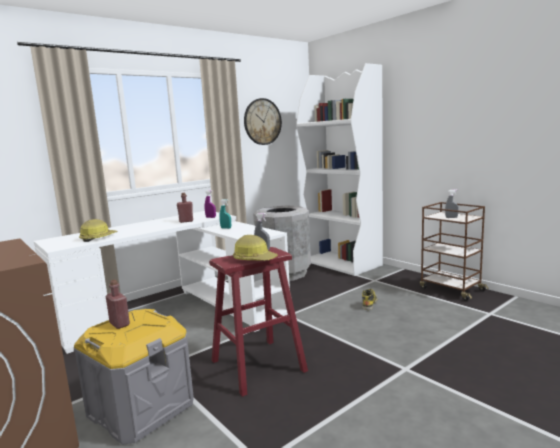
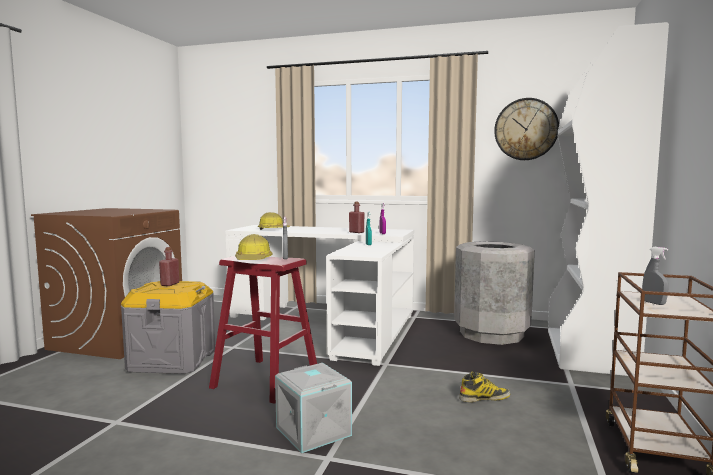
camera: 55 degrees right, 5 degrees down
none -> grey storage box [275,363,352,453]

